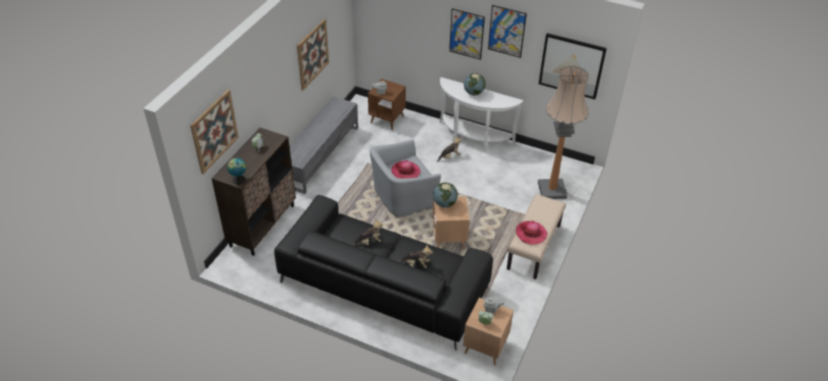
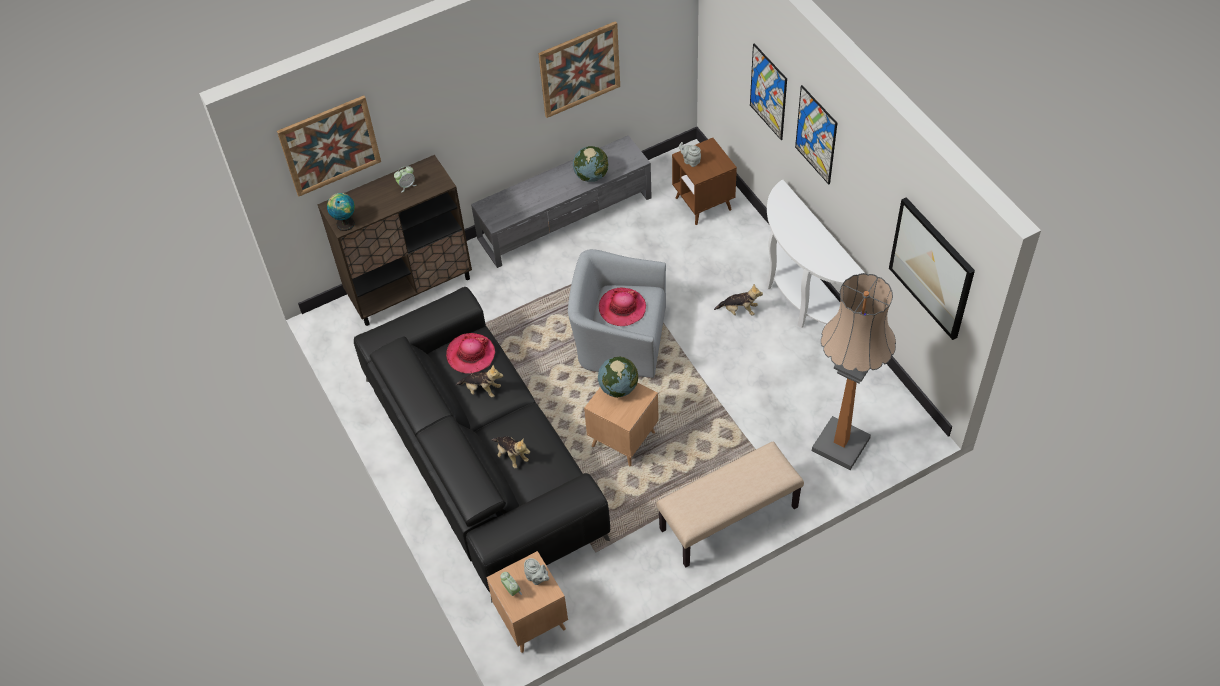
camera: 40 degrees right, 10 degrees up
globe [464,73,486,96] -> globe moved to [573,146,608,182]
picture [488,5,527,58] -> picture moved to [750,44,787,140]
hat [516,221,547,245] -> hat moved to [446,333,495,374]

